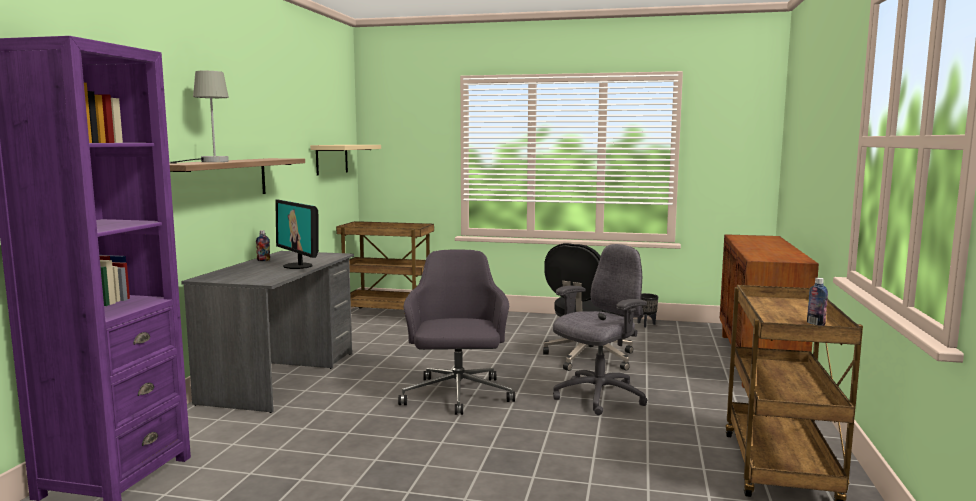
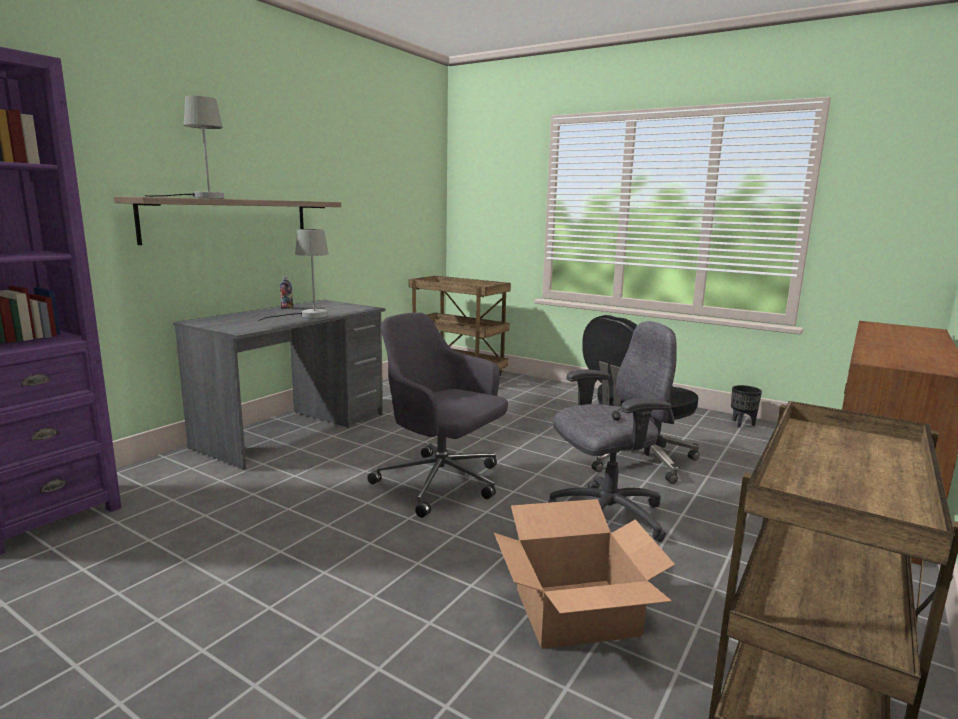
camera: 20 degrees right, 5 degrees up
monitor [275,200,319,269] -> grey table lamp [258,229,329,322]
beige shelf [310,145,381,176] -> none
grey office chair [398,249,515,415] -> grey office chair turned 75 degrees counterclockwise [367,312,508,518]
bottle [807,278,828,326] -> none
none -> cardboard box [494,499,675,649]

